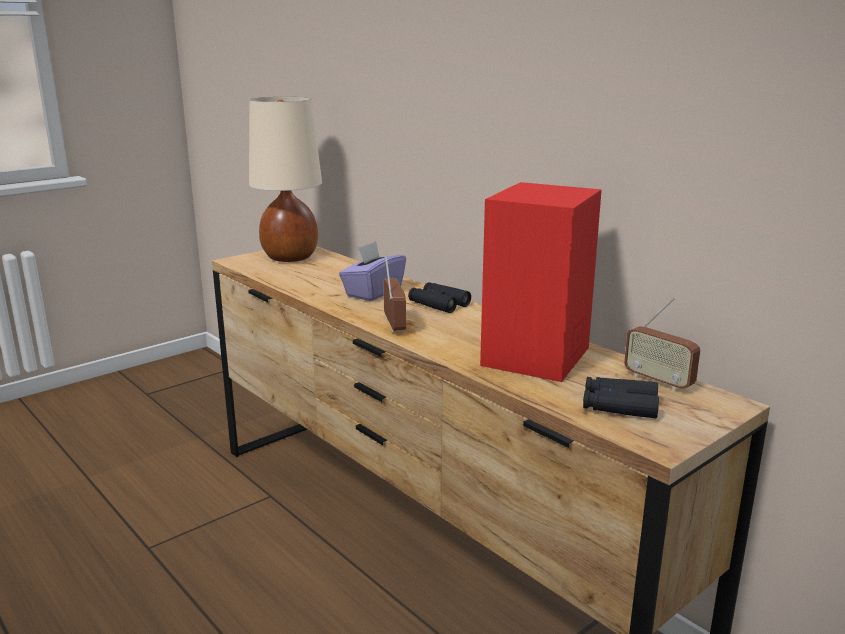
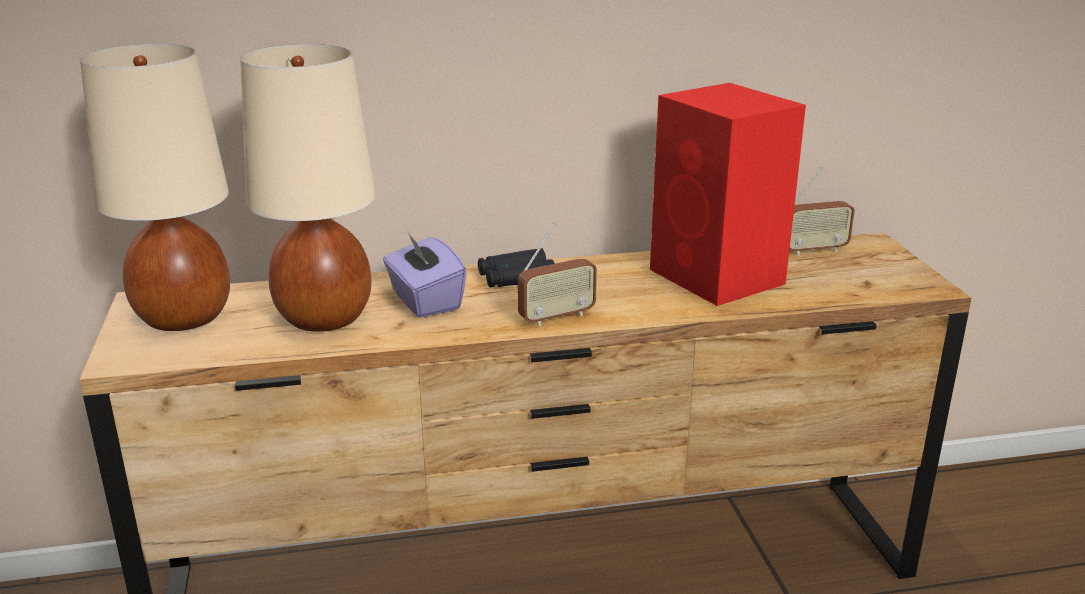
camera: 60 degrees left, 5 degrees up
radio [383,254,406,333] -> radio turned 135 degrees clockwise [518,223,597,326]
black binoculars [583,377,659,418] -> none
none -> beige table lamp [240,44,375,332]

